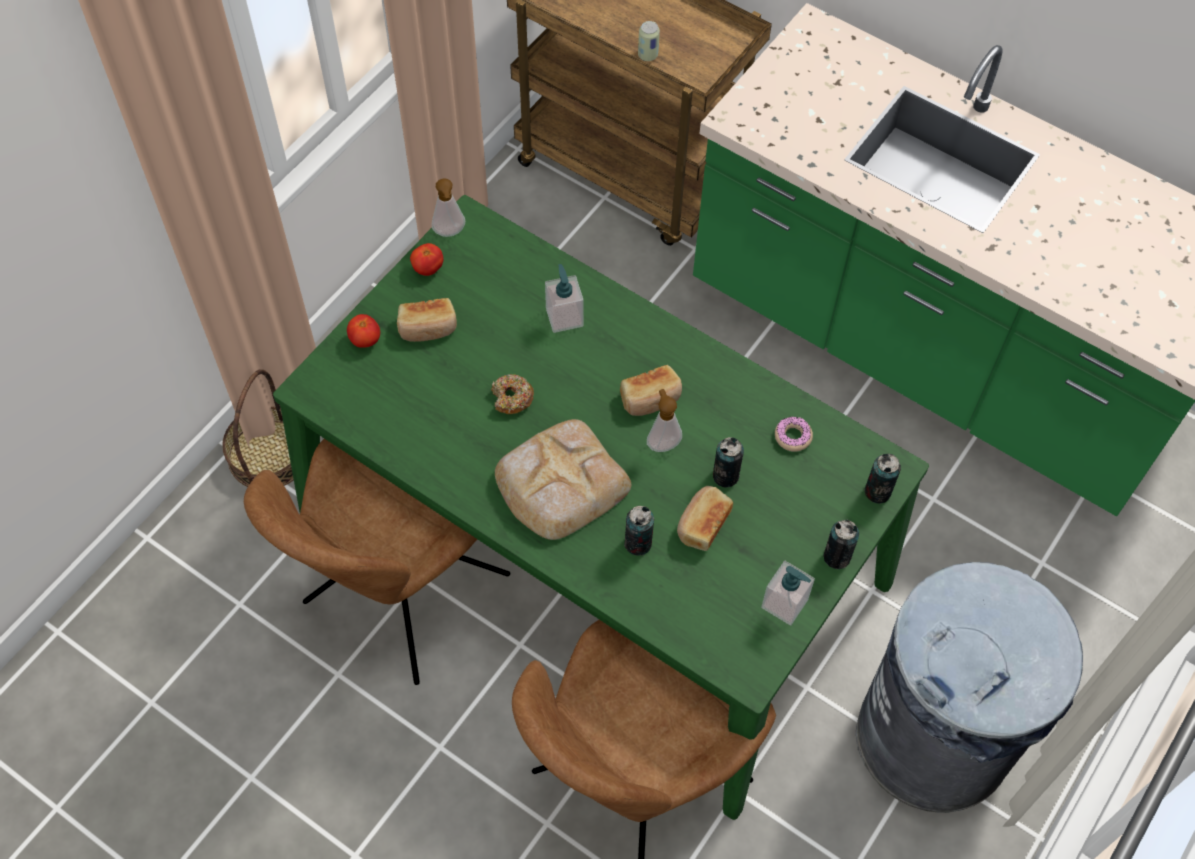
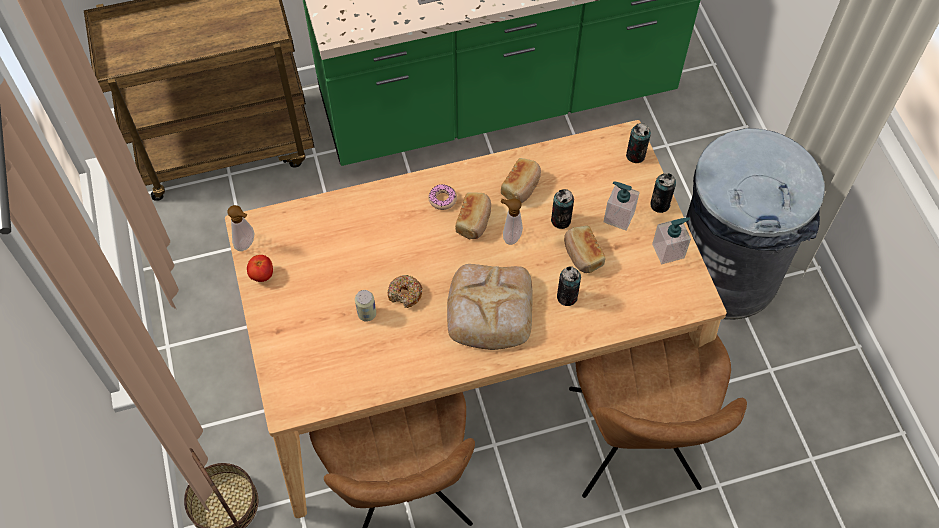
camera: 50 degrees left, 0 degrees up
green dining table [273,195,929,820] -> beige dining table [225,120,727,518]
tomato [347,314,380,348] -> none
bread [397,298,457,342] -> bread moved to [501,158,541,203]
soap dispenser [545,264,584,333] -> soap dispenser moved to [604,182,640,231]
can [638,21,660,61] -> can moved to [355,290,376,322]
donut [775,417,813,452] -> donut moved to [428,184,457,210]

